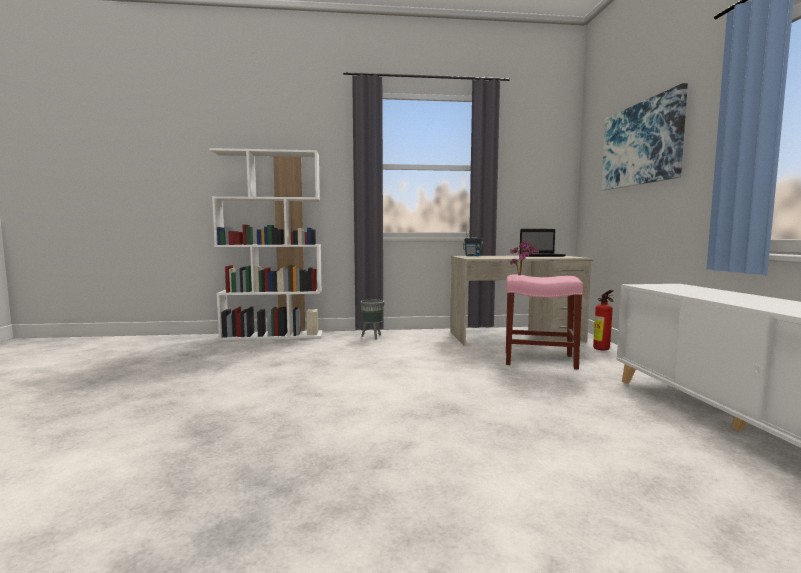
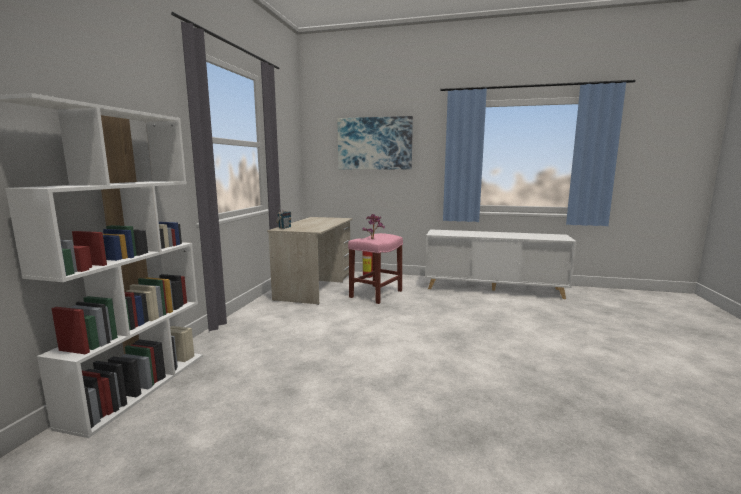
camera: 70 degrees left, 5 degrees up
grey planter [361,300,384,340] -> none
laptop [520,229,566,257] -> none

